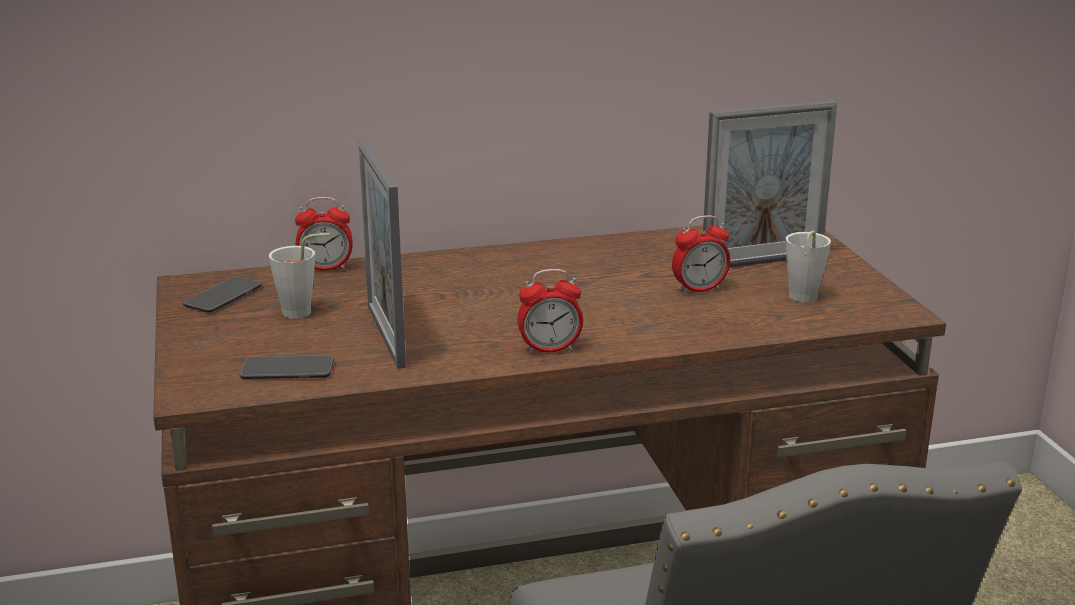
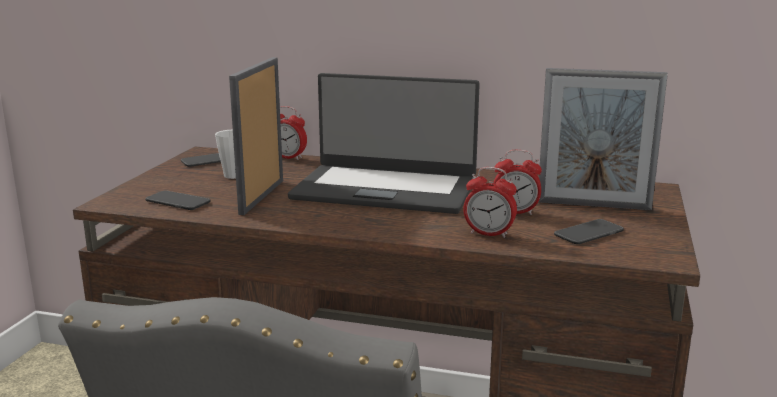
camera: 30 degrees right, 5 degrees down
alarm clock [517,269,583,354] -> alarm clock moved to [463,167,517,238]
white cup [786,231,831,303] -> phone [554,219,624,244]
none -> laptop [288,73,480,214]

